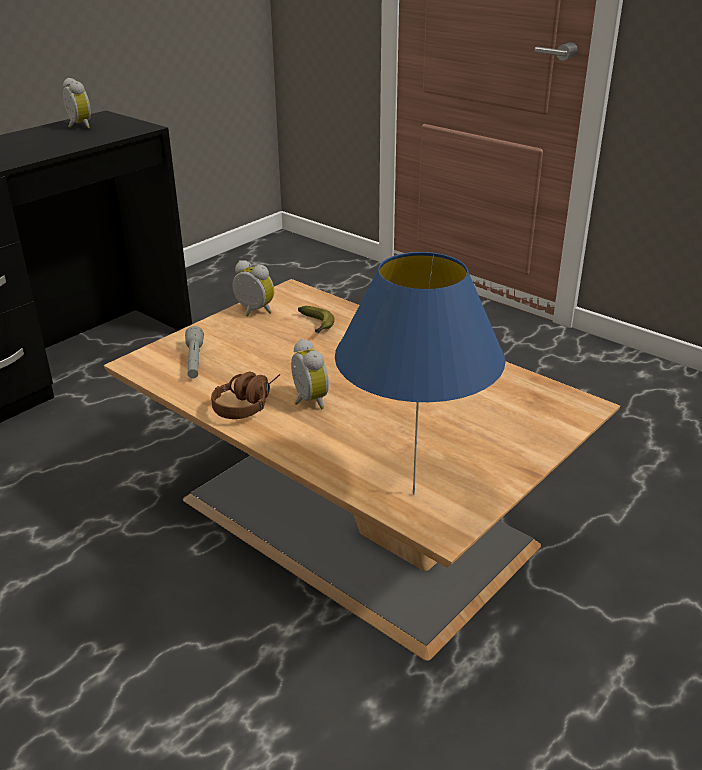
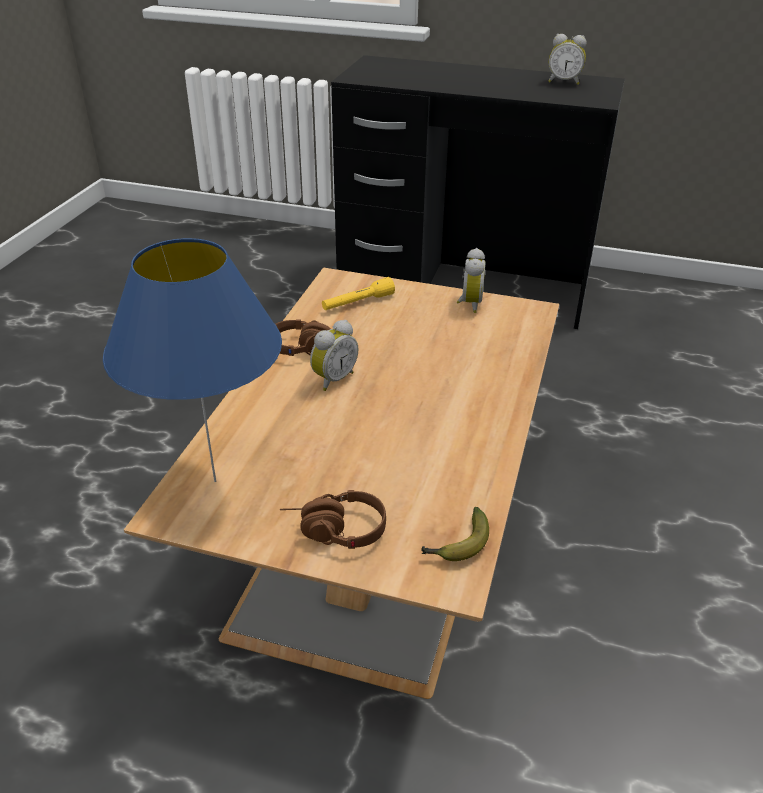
camera: 65 degrees right, 5 degrees up
alarm clock [63,78,91,129] -> alarm clock turned 75 degrees clockwise [548,34,587,85]
grey flashlight [185,326,204,379] -> yellow flashlight [322,277,395,310]
banana [298,306,335,333] -> banana moved to [421,507,489,561]
none -> brown headphones [280,490,386,549]

